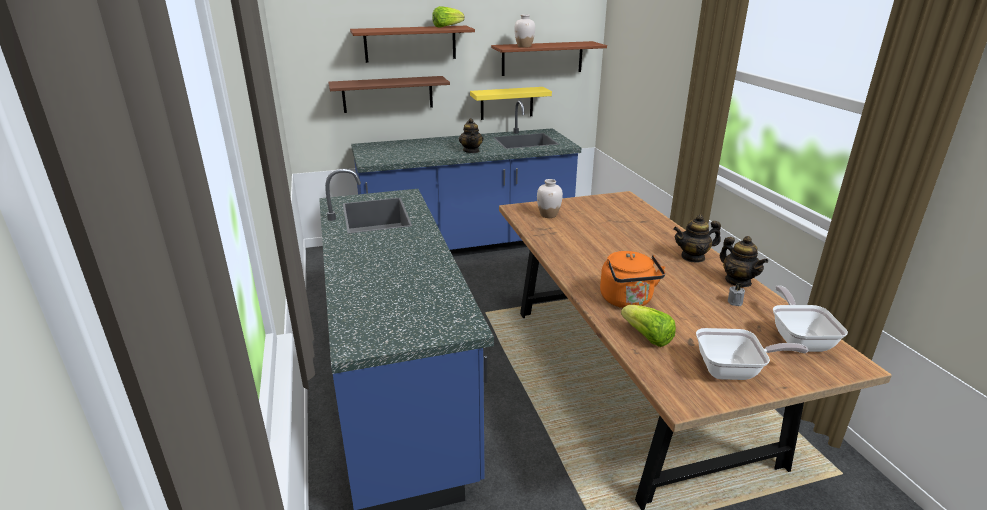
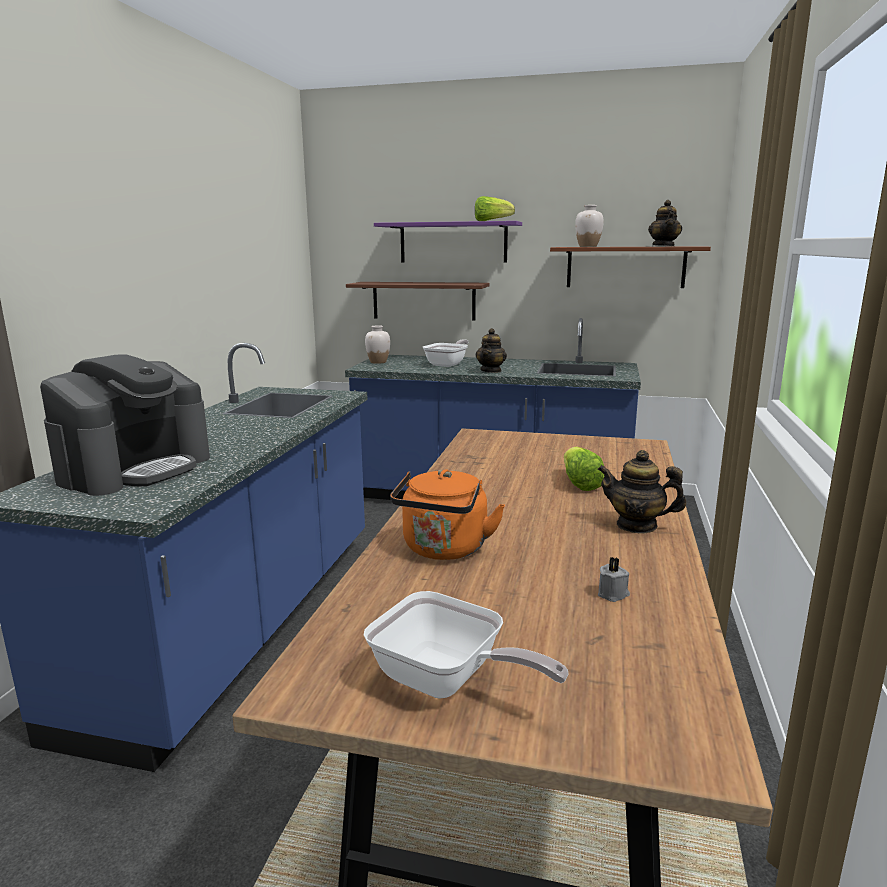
camera: 30 degrees right, 10 degrees down
brown shelf [350,26,475,63] -> purple shelf [374,221,522,262]
yellow shelf [470,87,552,120] -> none
white vase [537,179,563,218] -> white vase moved to [365,325,390,364]
lettuce [621,305,676,347] -> lettuce moved to [564,446,604,491]
teapot [720,236,768,287] -> teapot moved to [648,200,682,246]
frying pan [773,286,848,352] -> frying pan moved to [423,339,469,367]
none -> coffee machine [40,355,210,496]

